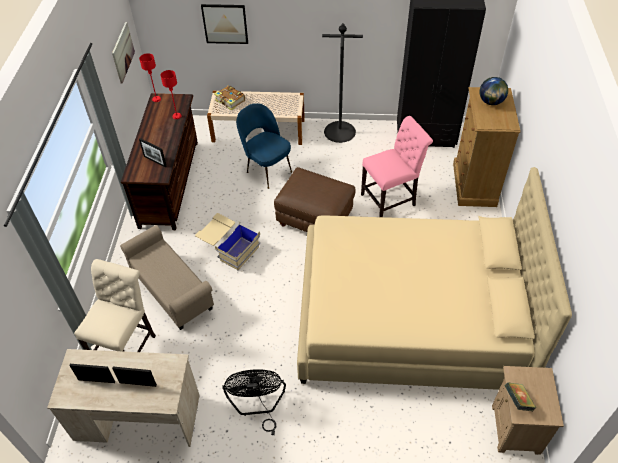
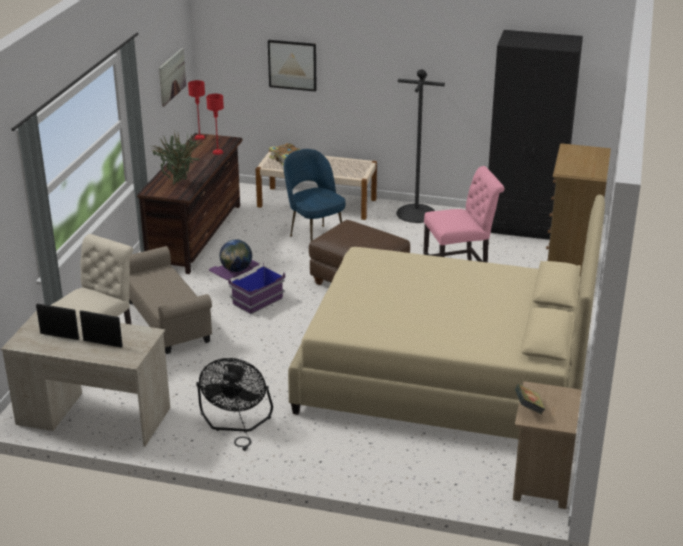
camera: 10 degrees right, 20 degrees down
picture frame [139,138,167,167] -> potted plant [151,130,205,185]
beige storage box [195,213,260,270] -> purple storage box [209,260,285,314]
globe [479,77,508,105] -> globe moved to [220,239,252,272]

